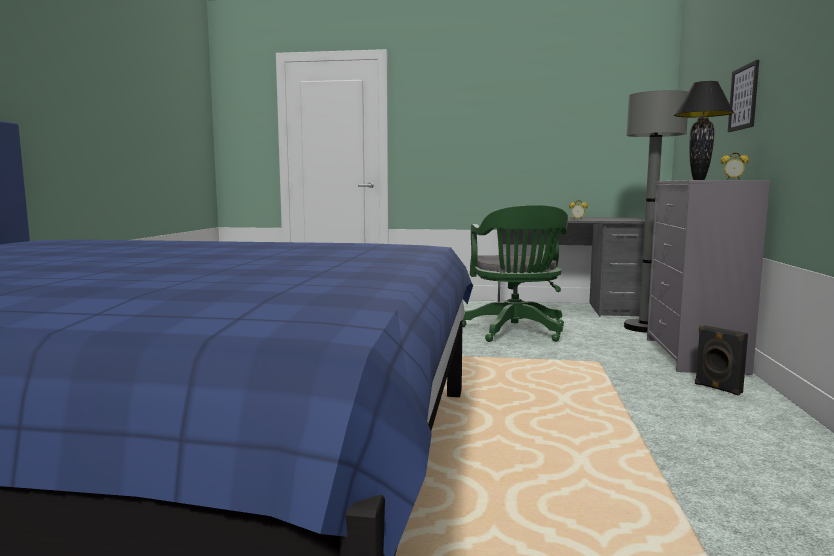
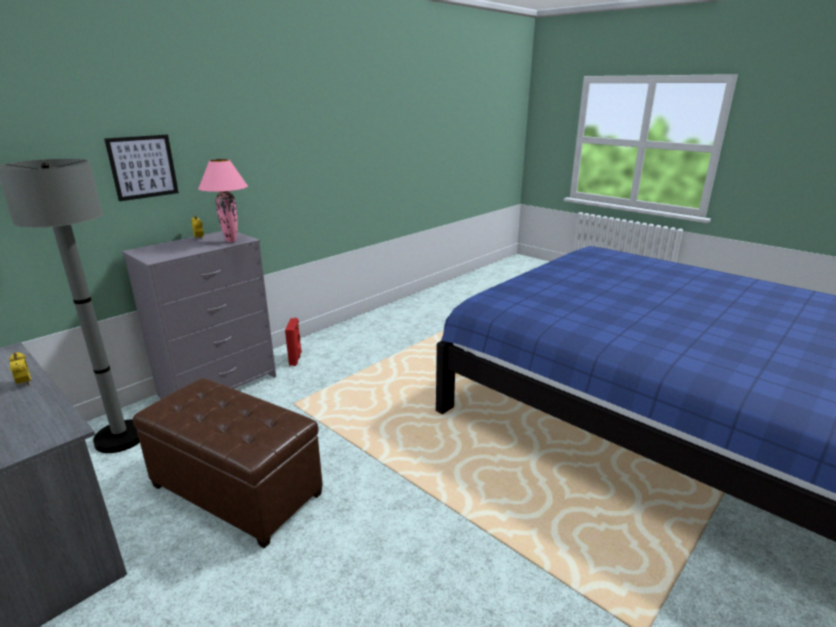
camera: 145 degrees left, 15 degrees up
green office chair [462,205,568,342] -> brown ottoman [133,378,323,549]
black table lamp [674,81,734,180] -> pink table lamp [198,159,248,243]
black speaker [695,325,748,396] -> red speaker [285,318,302,366]

